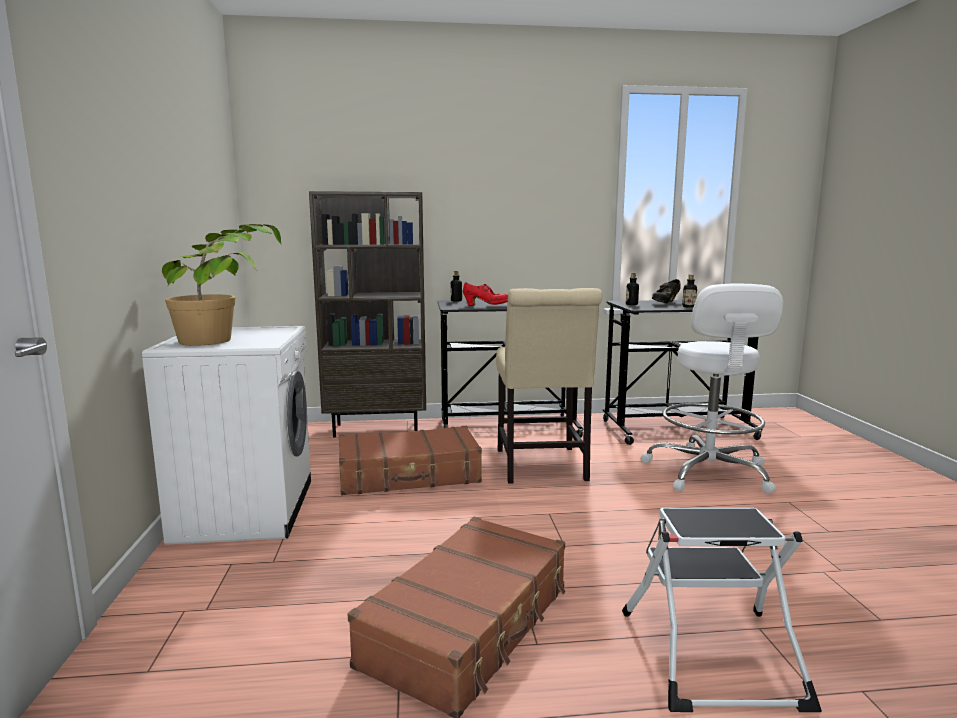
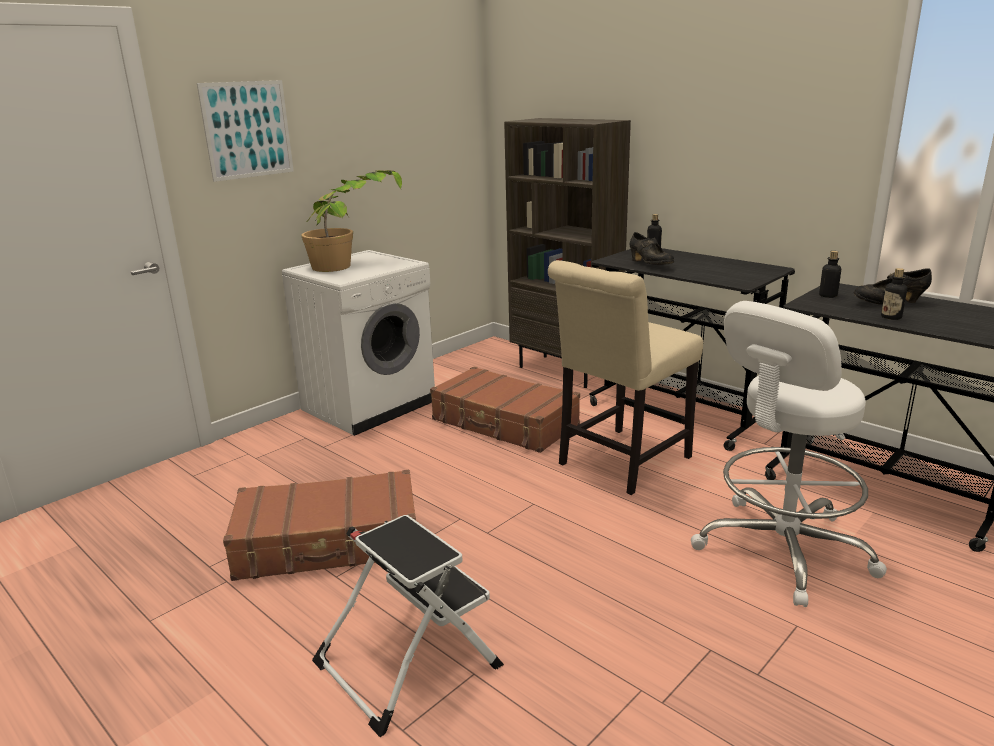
camera: 50 degrees right, 10 degrees up
red shoe [463,282,508,306] -> black shoe [630,232,674,265]
none -> picture [197,80,294,182]

